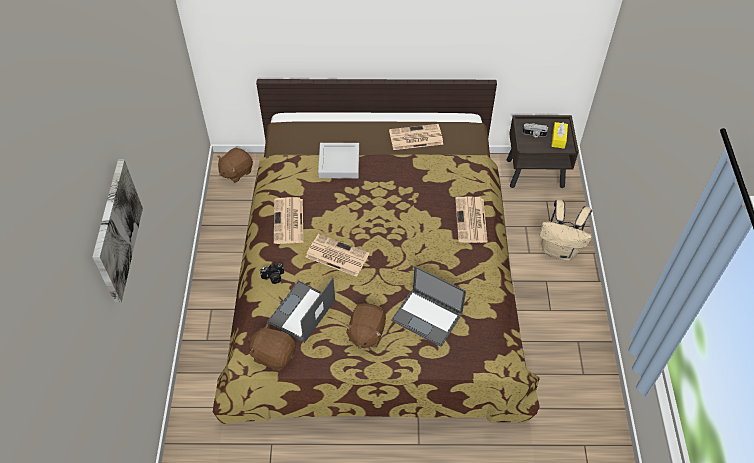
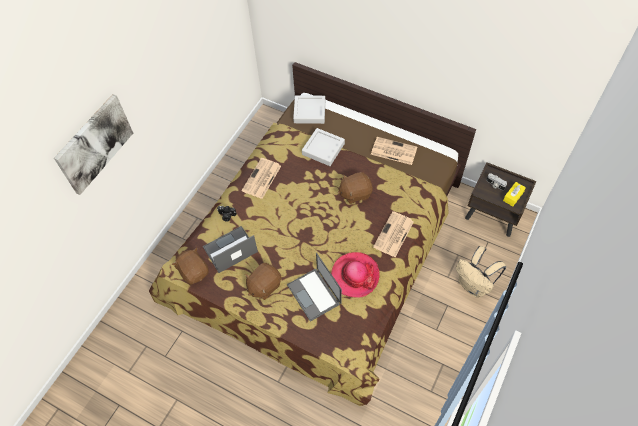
camera: 30 degrees right, 5 degrees up
brown plush toy [217,148,253,183] -> brown plush toy moved to [338,172,373,204]
newspaper [306,234,369,277] -> none
none -> grey tray [293,95,325,124]
none -> hat [331,252,380,298]

